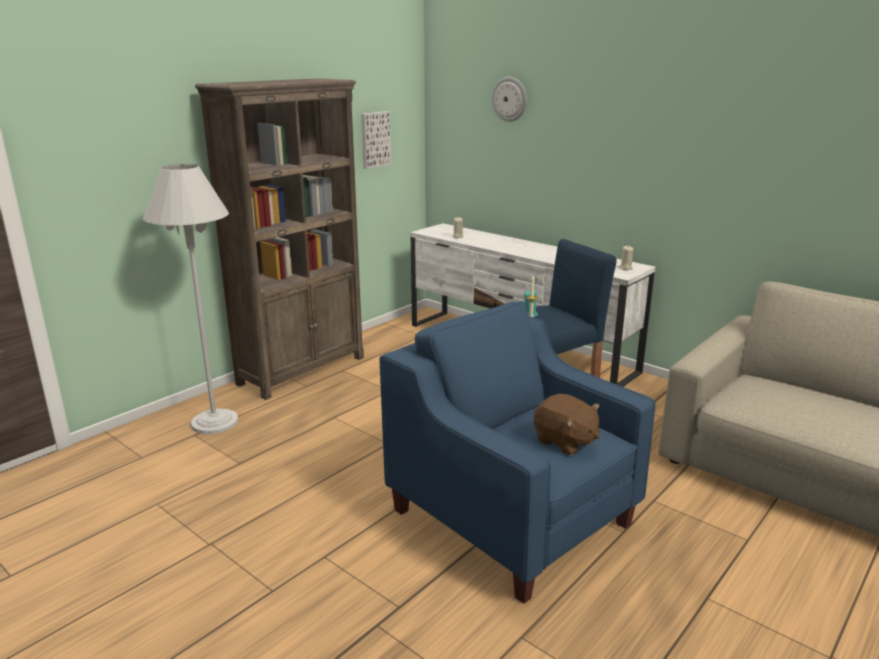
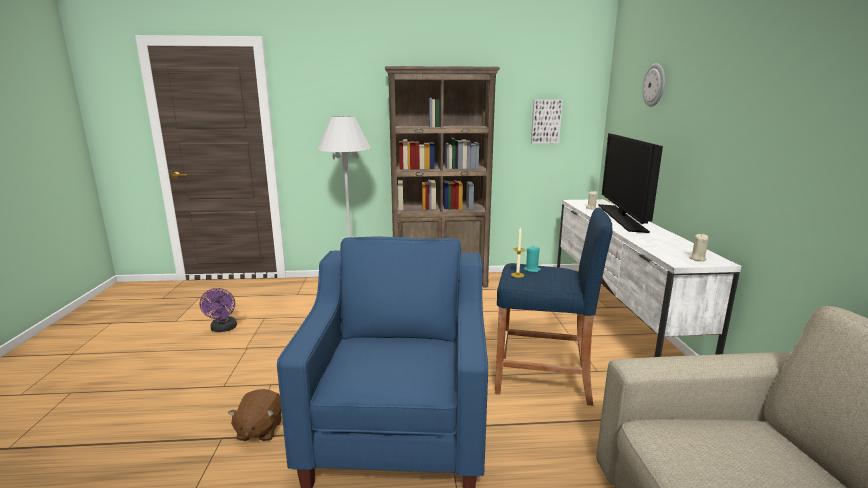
camera: 45 degrees right, 5 degrees down
brown plush toy [534,394,600,455] -> brown plush toy moved to [228,389,282,441]
none -> purple fan [200,288,237,332]
none -> television [598,133,663,233]

